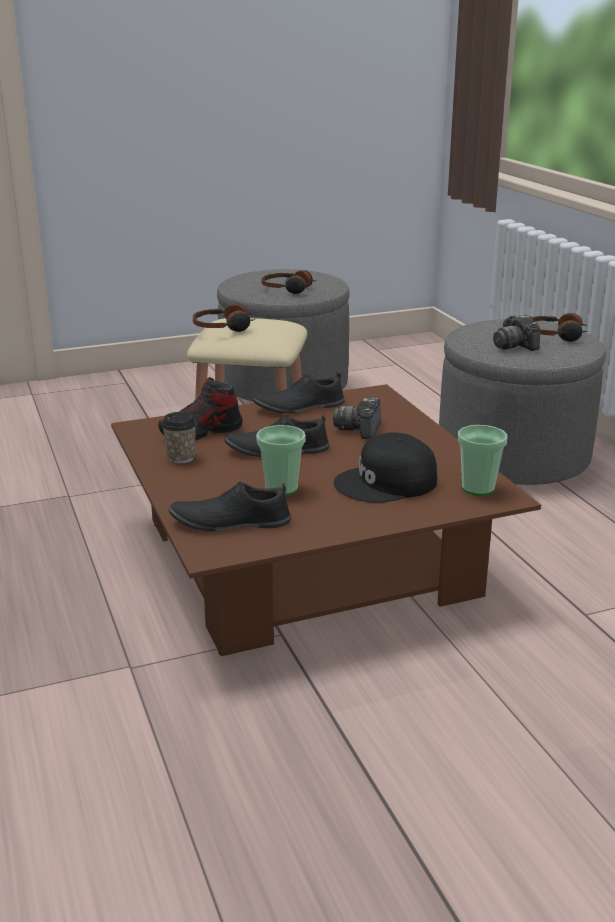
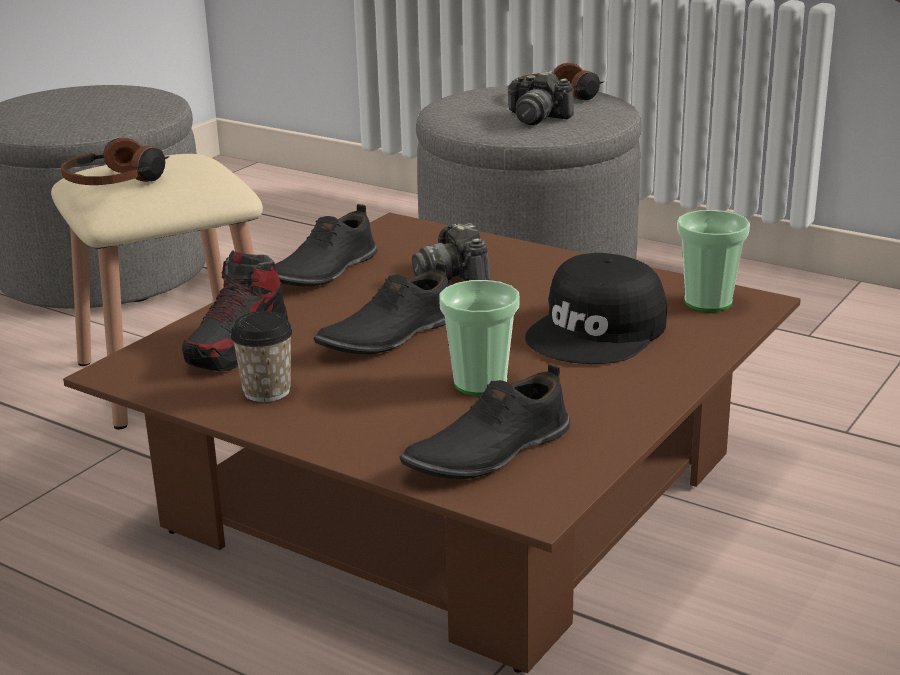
camera: 35 degrees left, 0 degrees up
headphones [262,270,315,294] -> none

